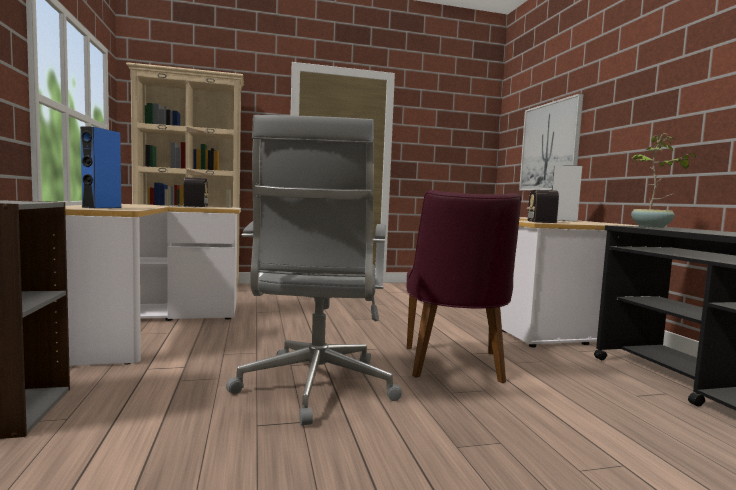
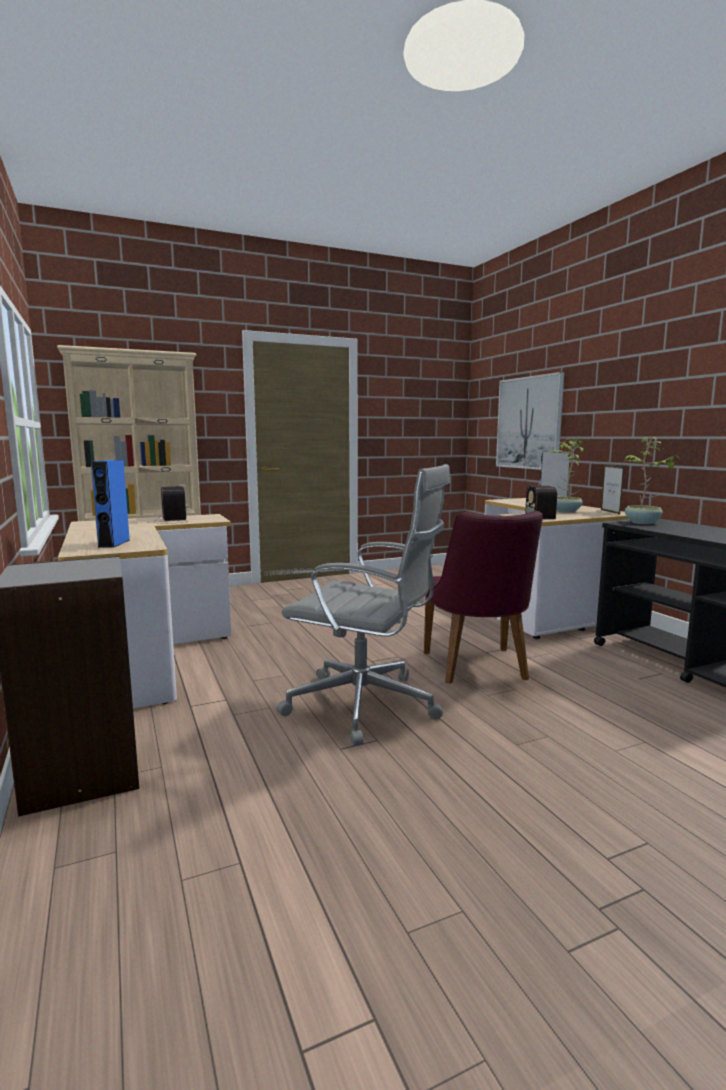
camera: 10 degrees left, 5 degrees up
grey office chair [226,115,402,426] -> grey office chair turned 60 degrees counterclockwise [277,464,450,746]
none -> potted plant [550,439,584,513]
none -> picture frame [601,465,624,514]

